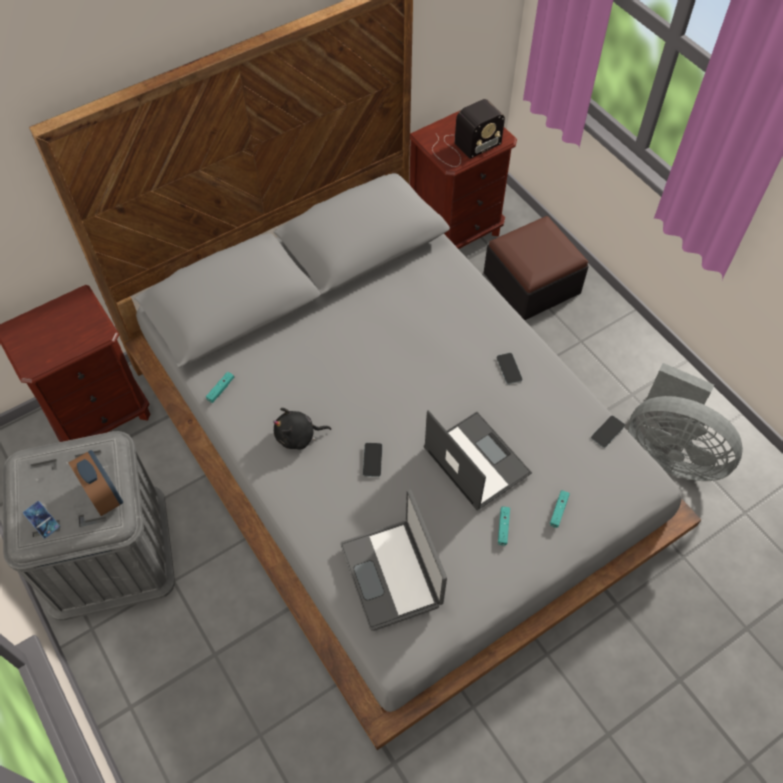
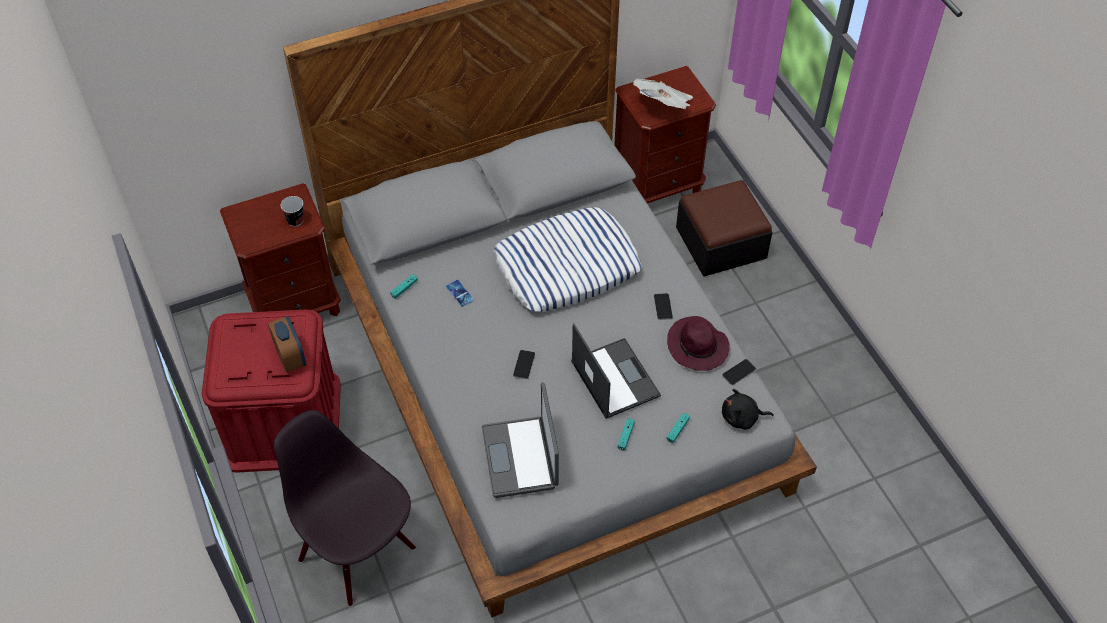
camera: 10 degrees right, 5 degrees down
grey storage box [2,431,175,621] -> red storage box [202,309,341,473]
phone [23,501,60,539] -> phone moved to [446,280,474,307]
black plush toy [273,408,331,450] -> black plush toy moved to [722,389,774,430]
radio [432,99,505,167] -> newspaper [633,79,693,109]
grey fan [628,363,743,481] -> none
none -> black chair [274,410,416,606]
none -> cup [281,196,304,227]
none -> pillow [494,207,641,312]
none -> purple hat [667,316,730,371]

